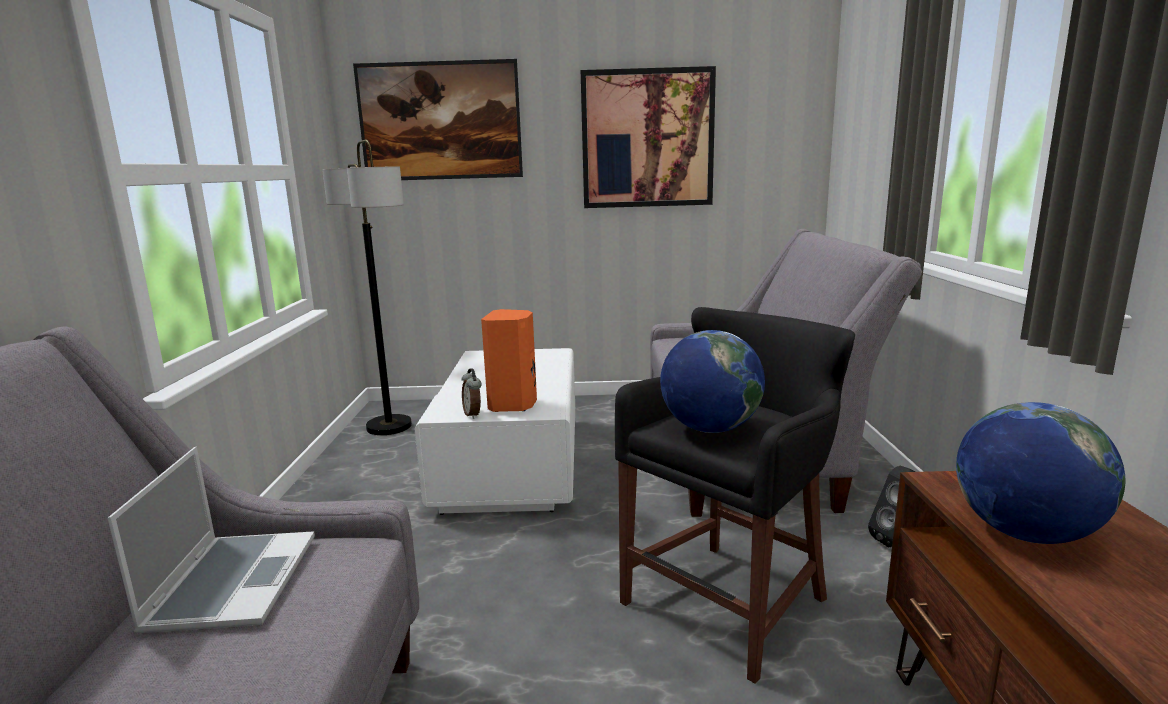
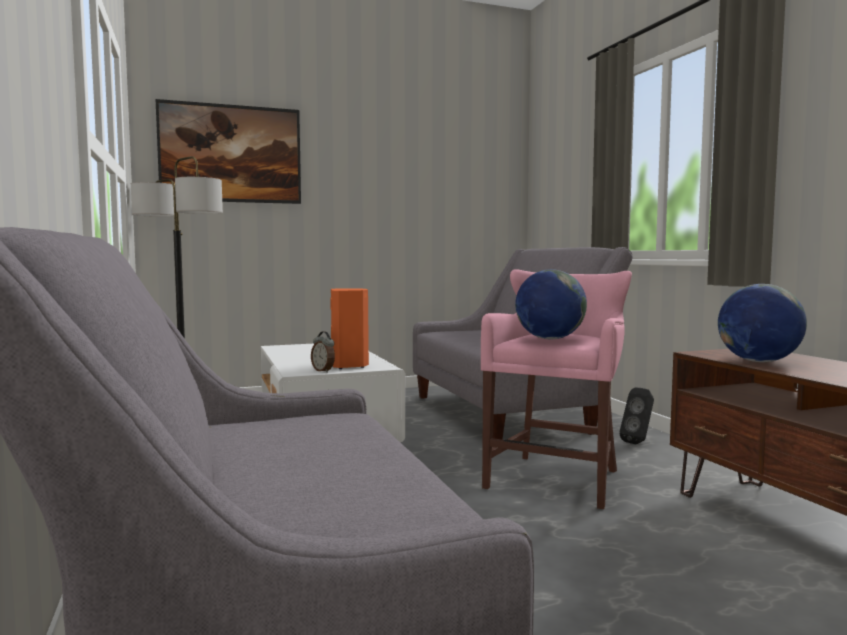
camera: 20 degrees left, 10 degrees down
laptop [108,447,315,633] -> none
picture [581,66,716,208] -> none
black stool [615,307,855,684] -> pink stool [481,269,632,509]

